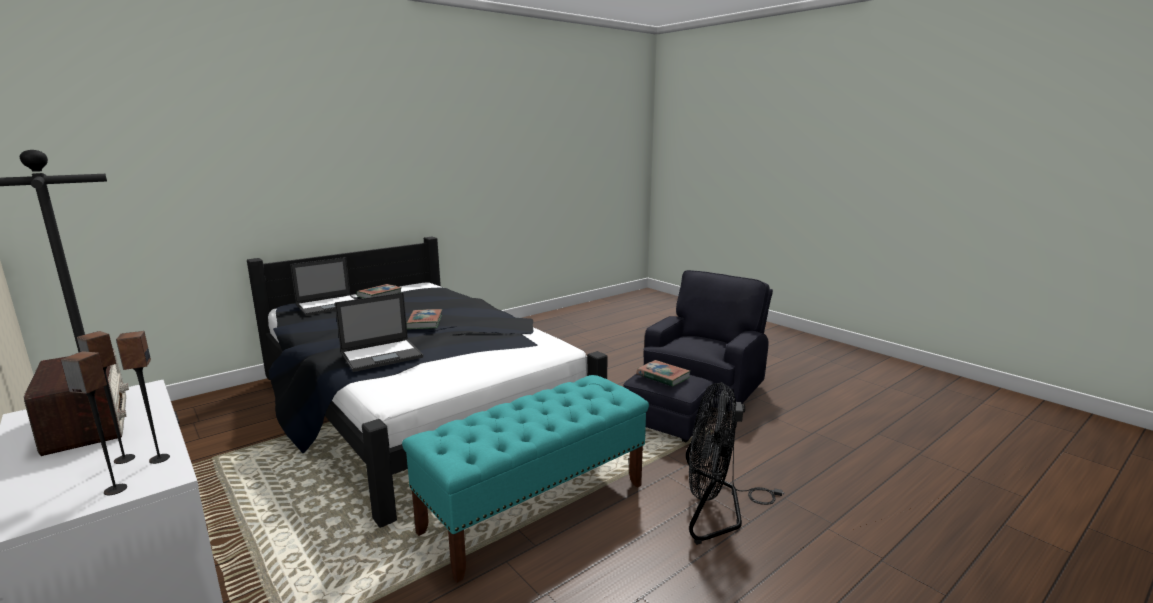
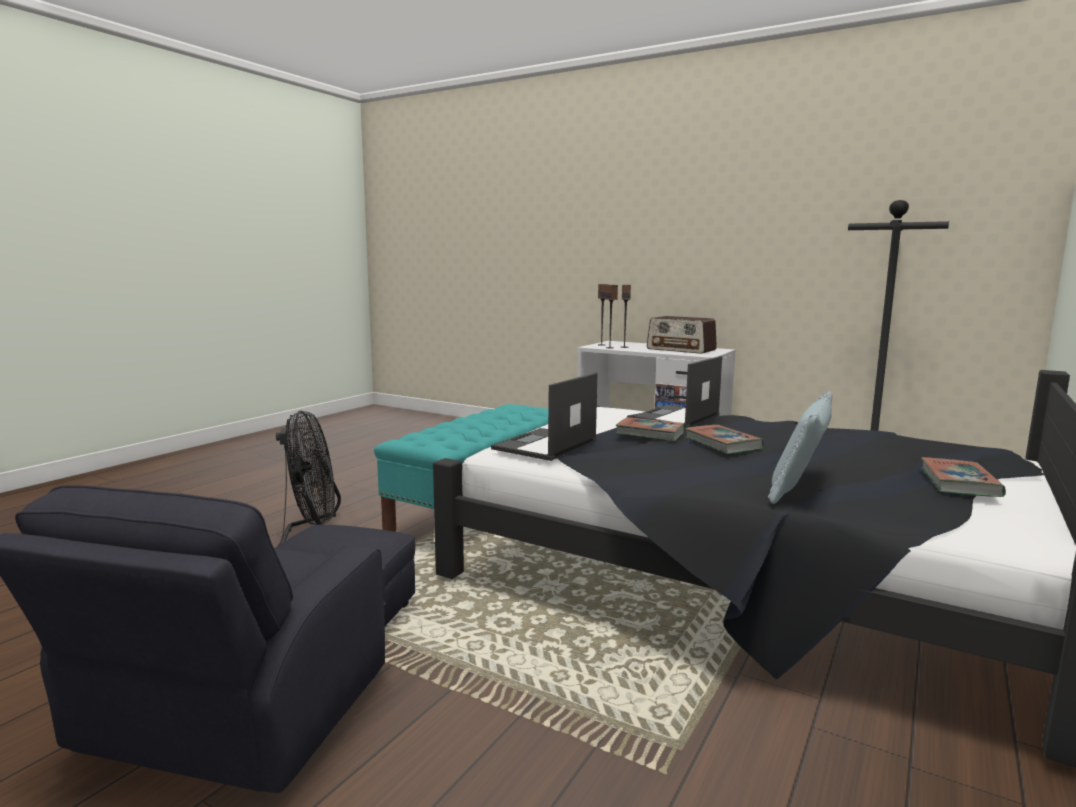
camera: 160 degrees right, 5 degrees down
laptop [290,257,355,316] -> laptop moved to [491,373,597,461]
book [637,360,690,387] -> book moved to [616,417,685,441]
none -> blue pillow [768,392,832,504]

